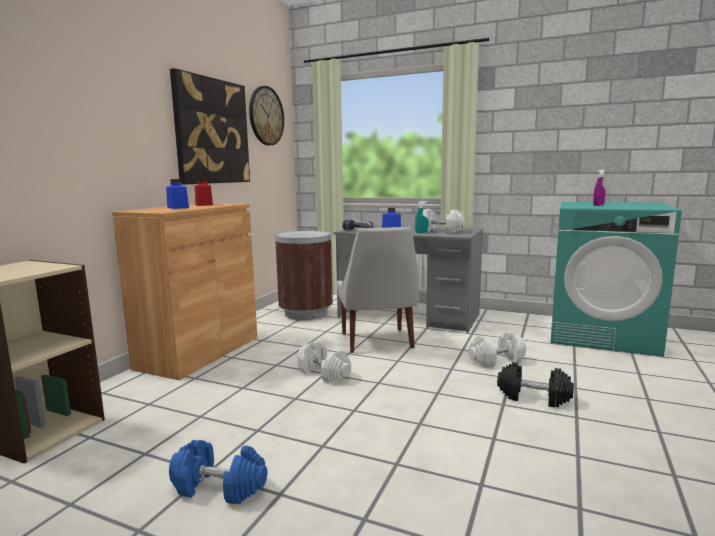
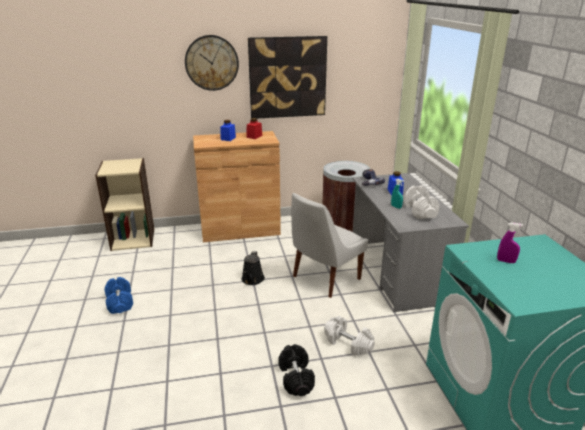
camera: 55 degrees right, 15 degrees up
wall clock [249,86,284,145] -> wall clock moved to [185,35,239,91]
white dumbbell [297,341,351,383] -> black watering can [241,251,265,285]

